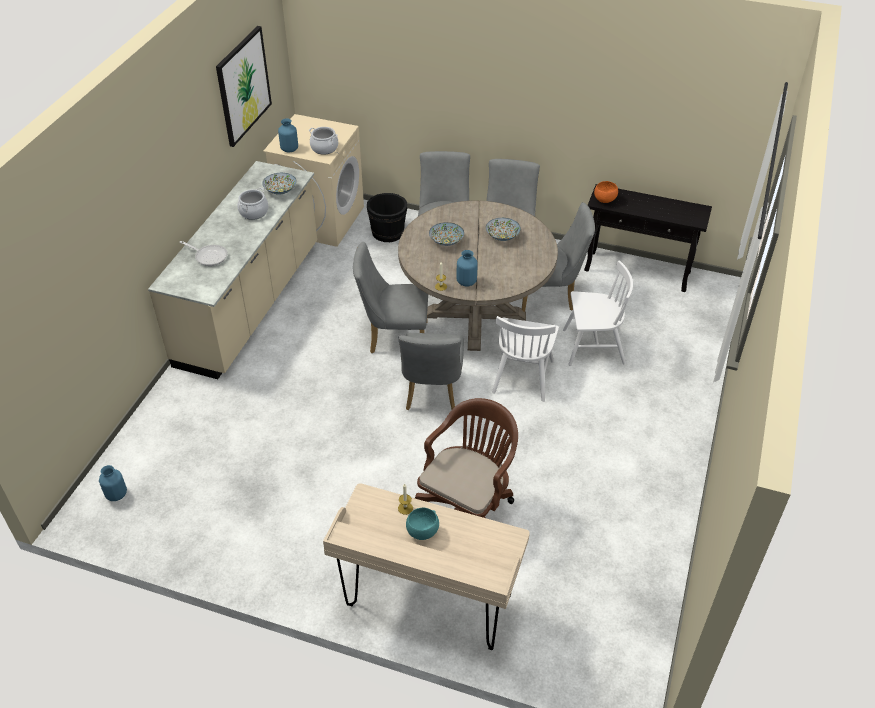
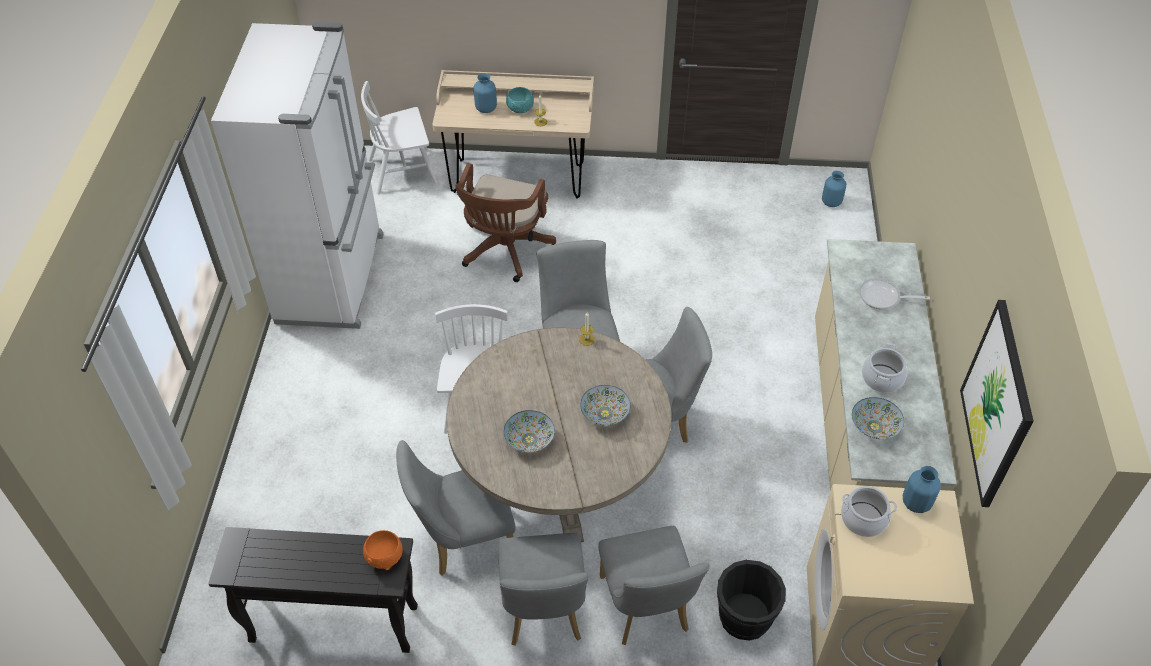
camera: 165 degrees right, 5 degrees up
blue vase [457,250,478,286] -> blue vase moved to [473,73,497,113]
white chair [563,261,633,366] -> white chair moved to [361,81,438,194]
none -> white fridge [211,22,383,329]

